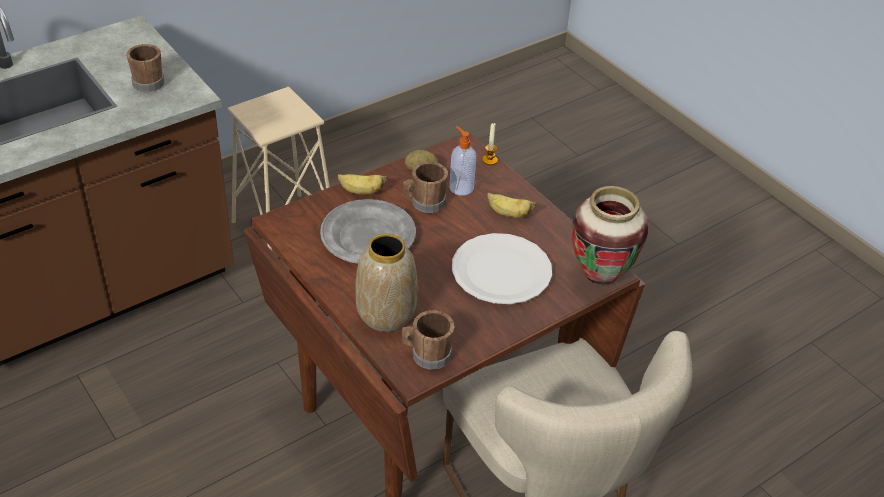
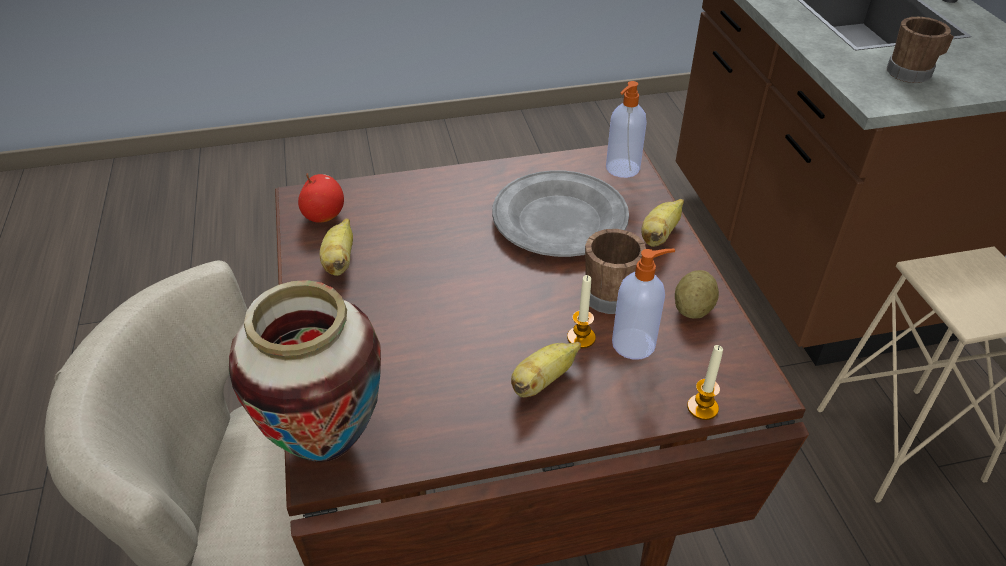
camera: 115 degrees right, 0 degrees up
vase [355,233,417,332] -> none
brown mug [402,310,454,370] -> apple [298,173,344,223]
white plate [452,233,552,304] -> none
none -> banana [320,218,353,276]
none -> candle [567,275,596,348]
none -> soap dispenser [606,81,647,178]

